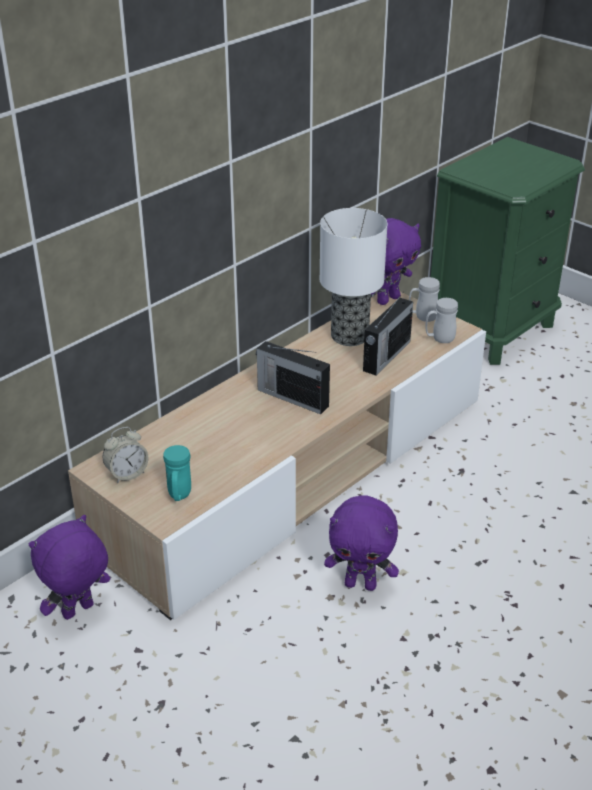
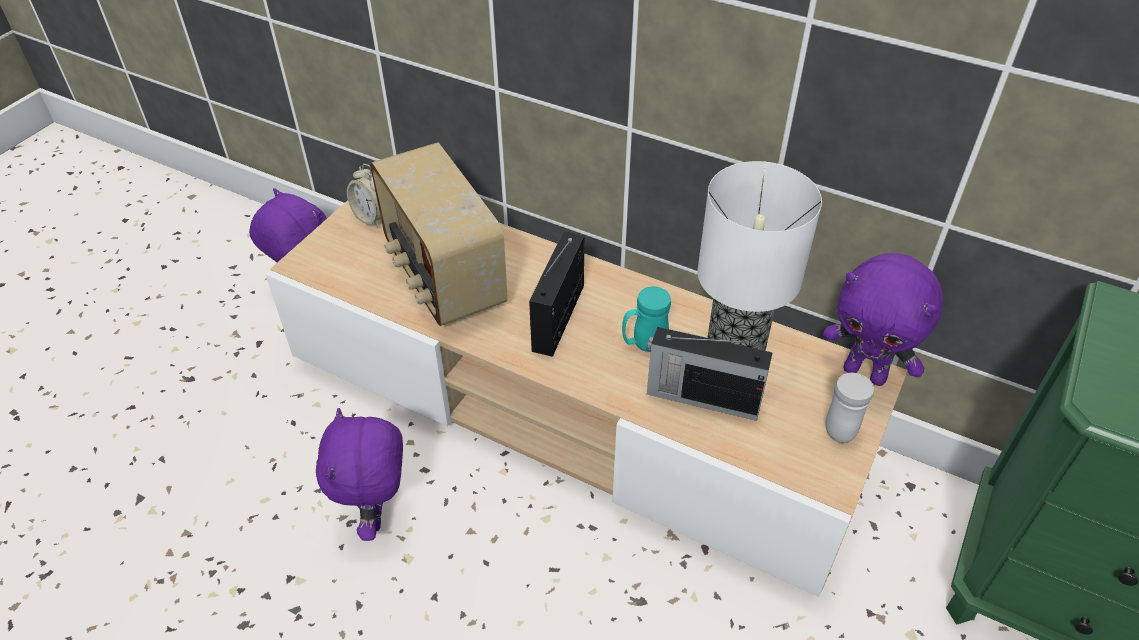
camera: 75 degrees right, 10 degrees up
turquoise mug [163,445,191,501] -> turquoise mug moved to [622,286,671,352]
white mug [426,298,458,343] -> none
none -> radio [370,142,508,326]

